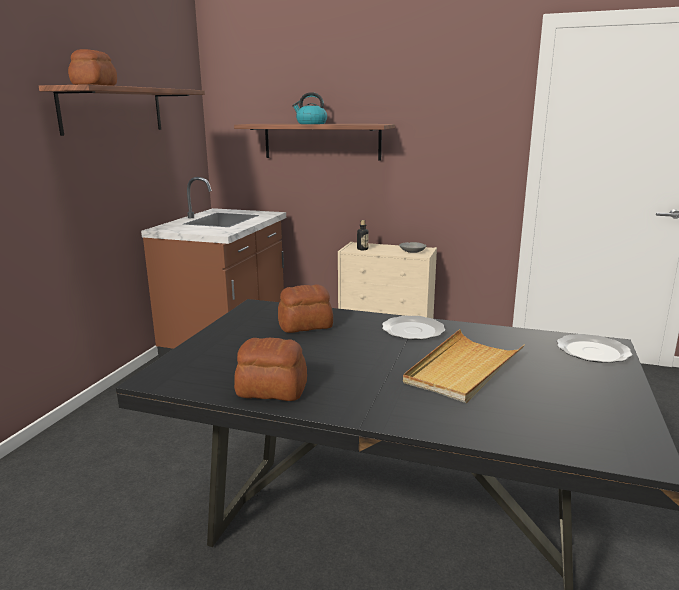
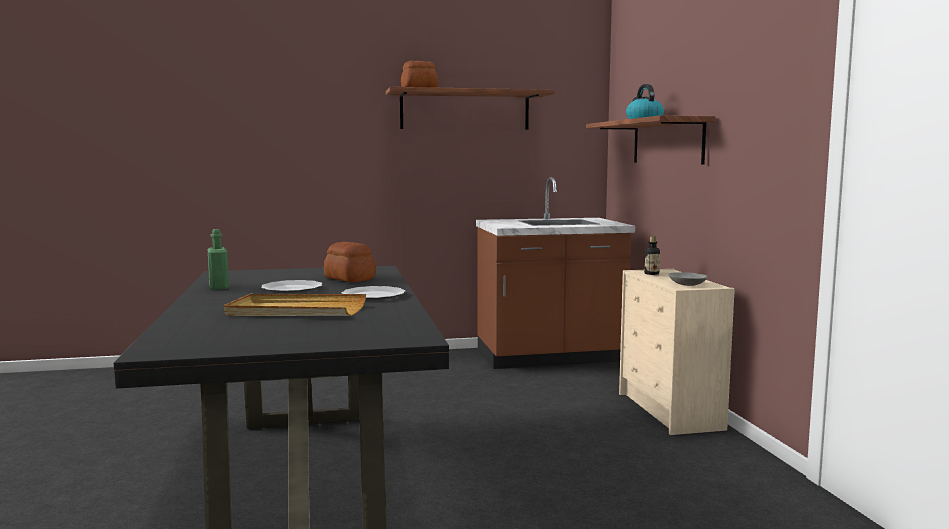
camera: 60 degrees right, 10 degrees down
bread [234,338,307,401] -> green bottle [208,229,229,290]
plate [557,334,632,363] -> plate moved to [261,280,323,293]

